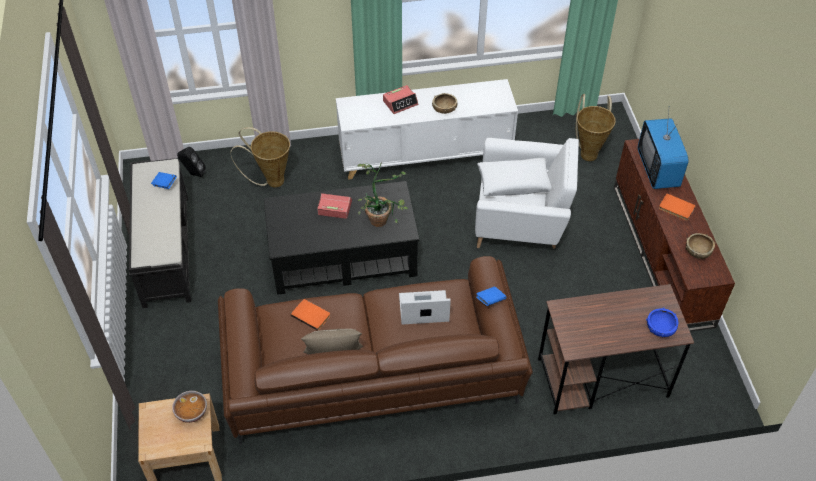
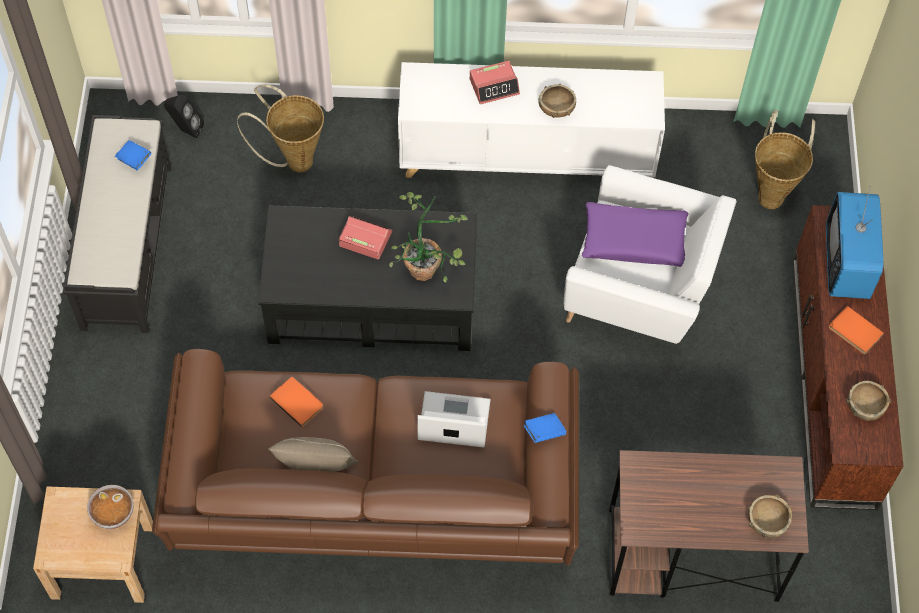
camera: 10 degrees right, 10 degrees up
white pillow [477,158,552,196] -> purple pillow [582,202,689,267]
blue bowl [646,307,678,337] -> brown bowl [748,495,792,538]

